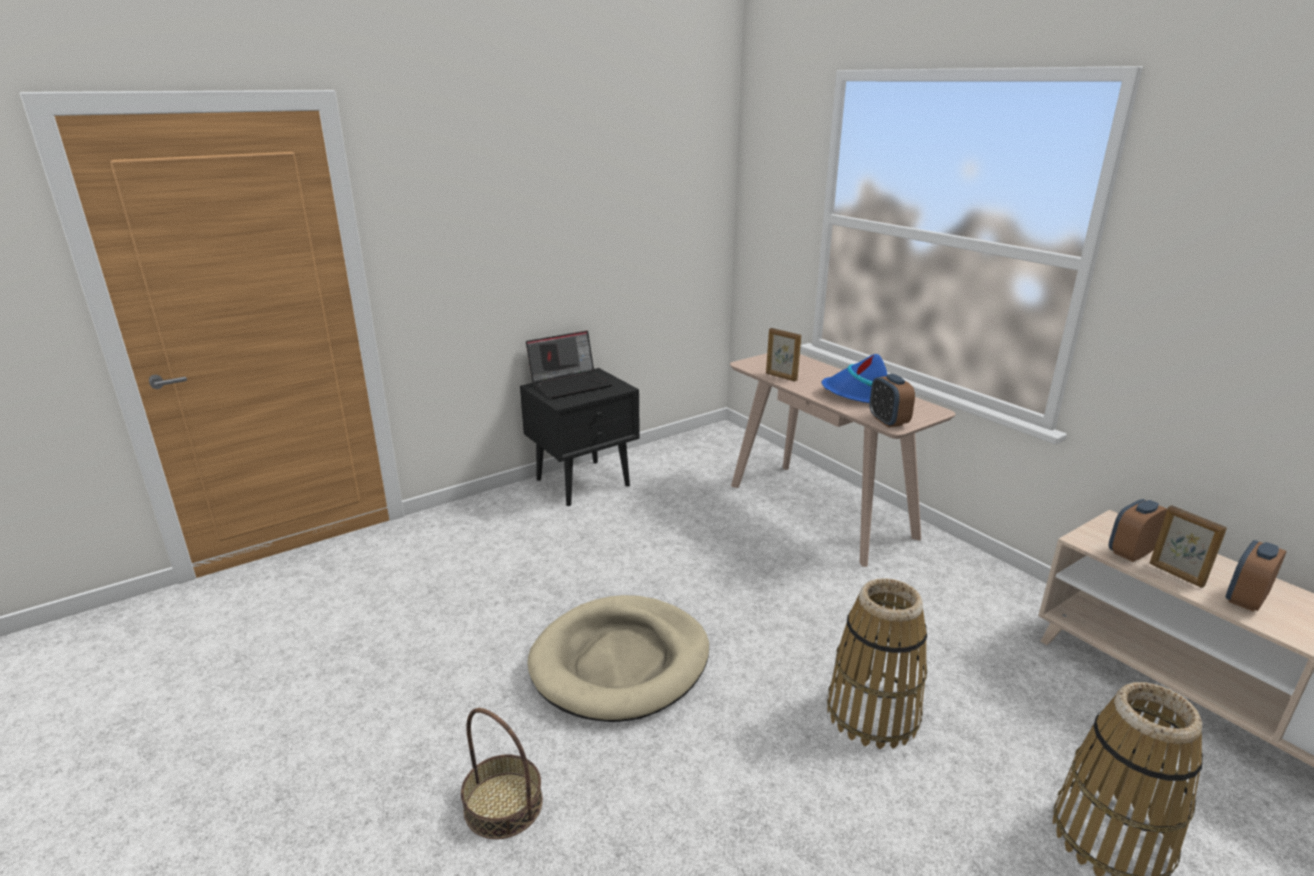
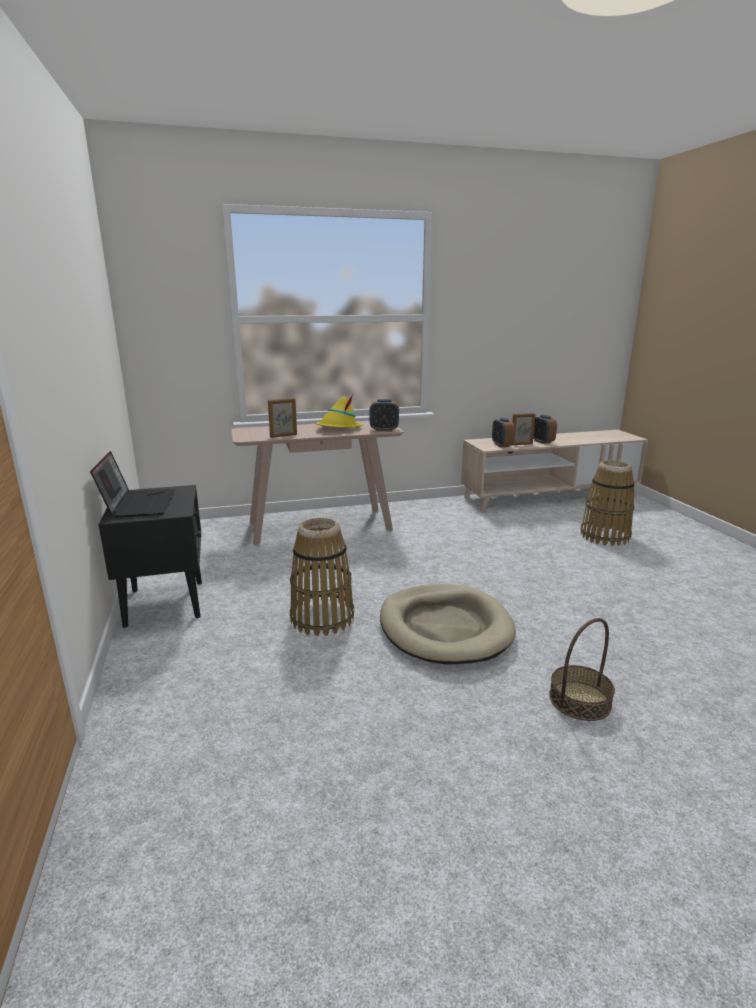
camera: 70 degrees left, 5 degrees down
blue hat [822,354,887,403] -> yellow hat [316,394,362,428]
basket [827,578,927,749] -> basket moved to [290,518,354,636]

